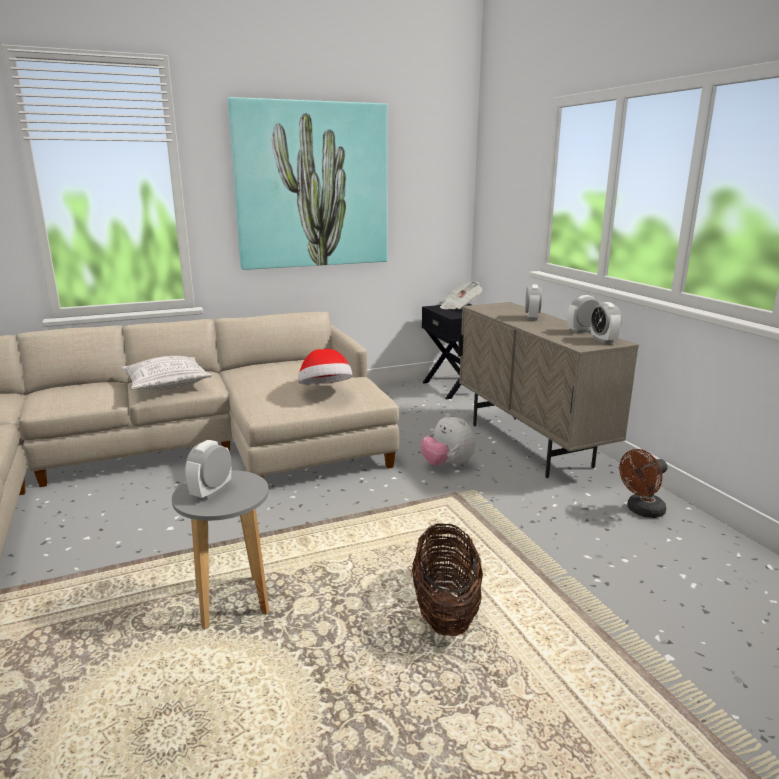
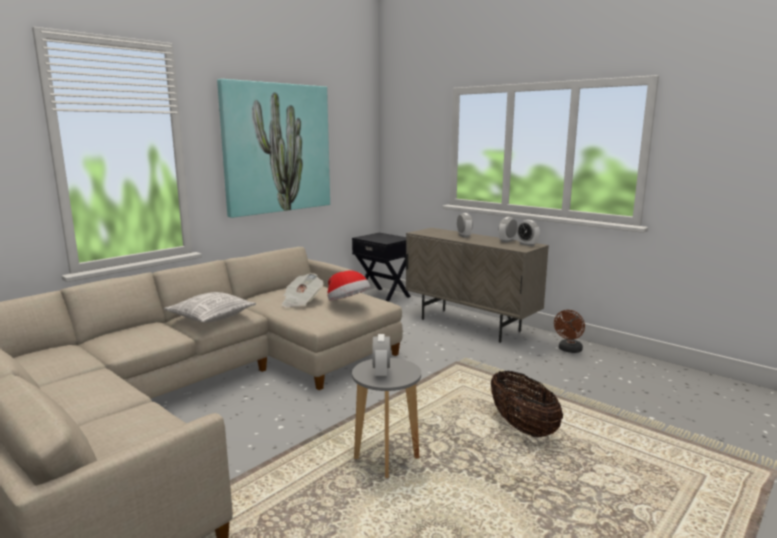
camera: 25 degrees left, 5 degrees down
plush toy [421,413,475,467] -> none
newspaper [440,281,483,309] -> newspaper moved to [281,273,324,307]

